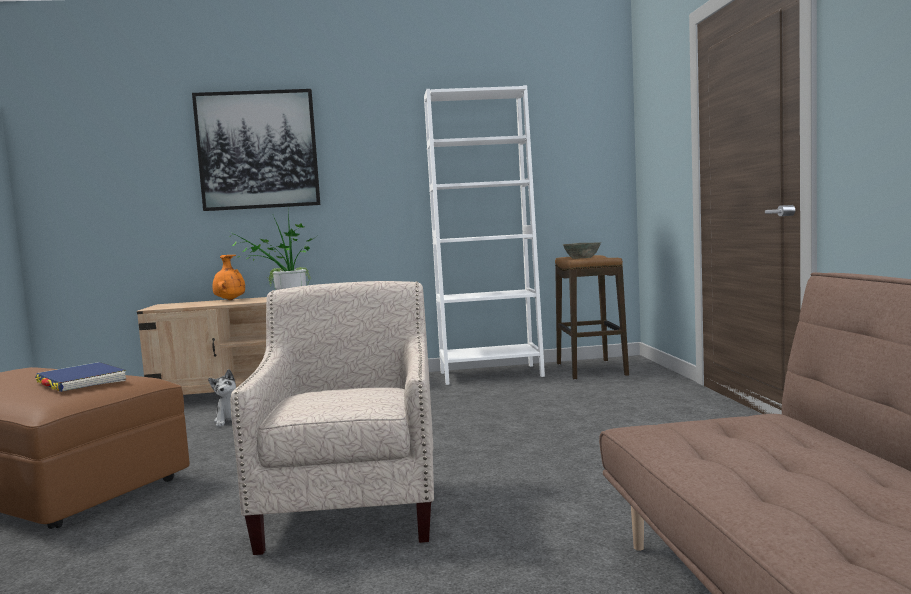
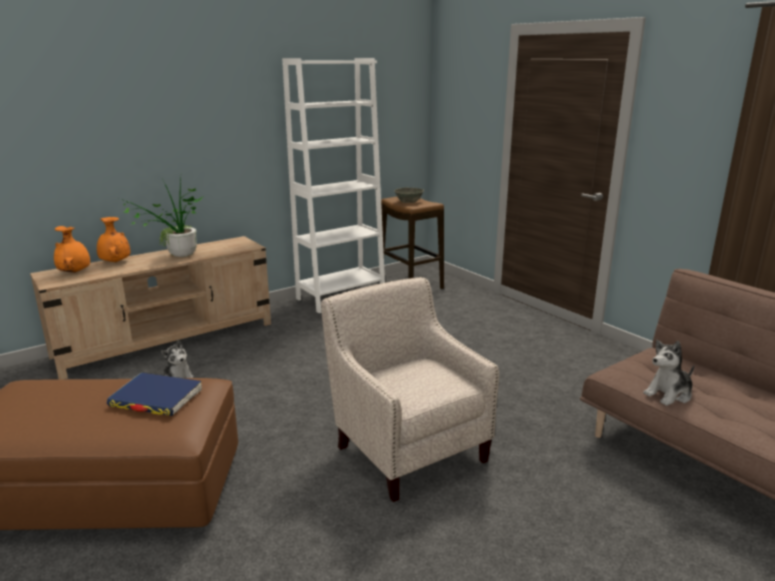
camera: 30 degrees left, 15 degrees up
picture [192,89,320,211] -> none
none -> orange vase [54,226,90,273]
none -> plush toy [643,340,694,406]

